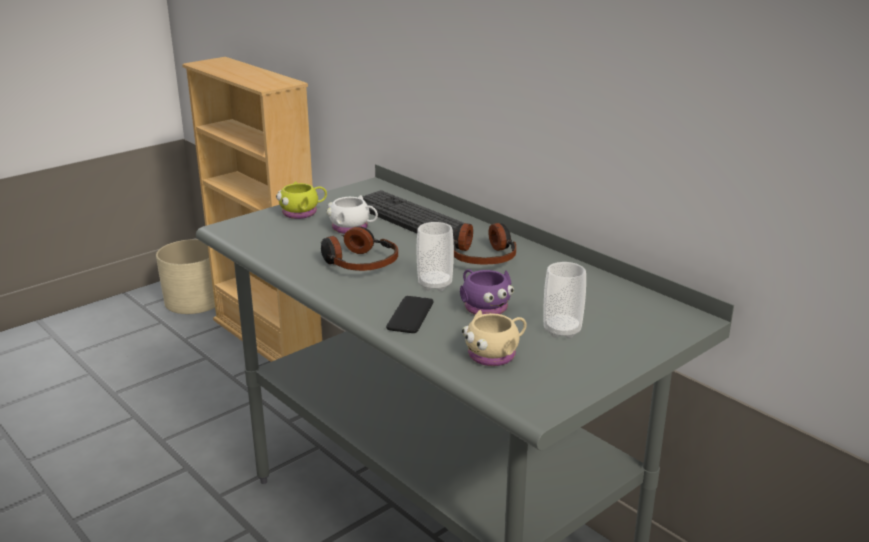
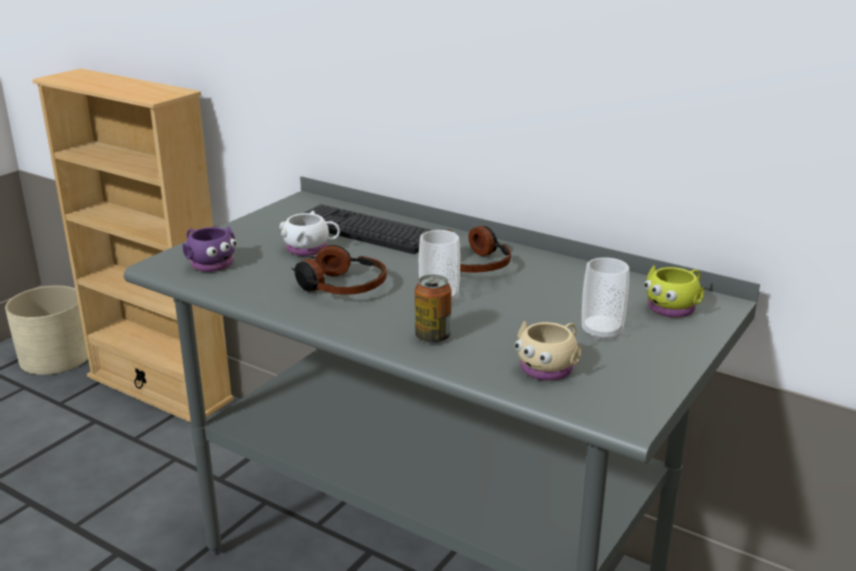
camera: 15 degrees left, 0 degrees up
yellow mug [276,181,327,219] -> yellow mug moved to [644,265,704,317]
phone [386,296,434,333] -> can [415,275,451,343]
purple mug [460,269,514,315] -> purple mug moved to [183,226,237,272]

